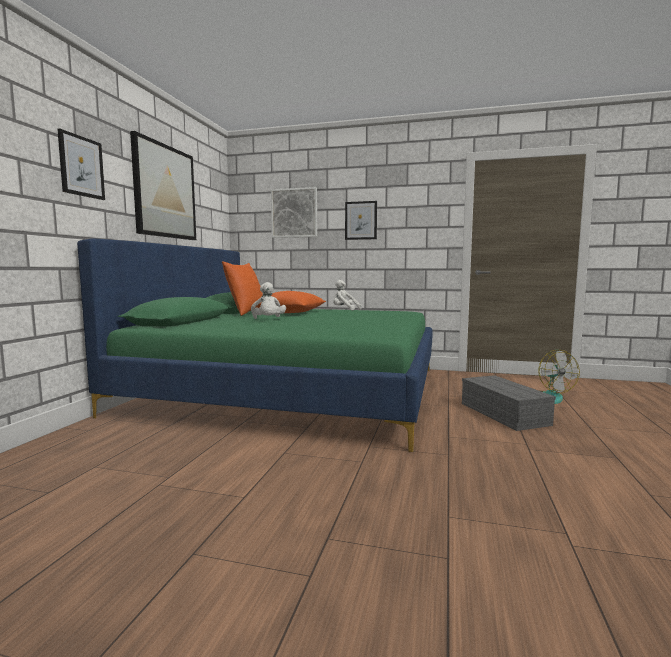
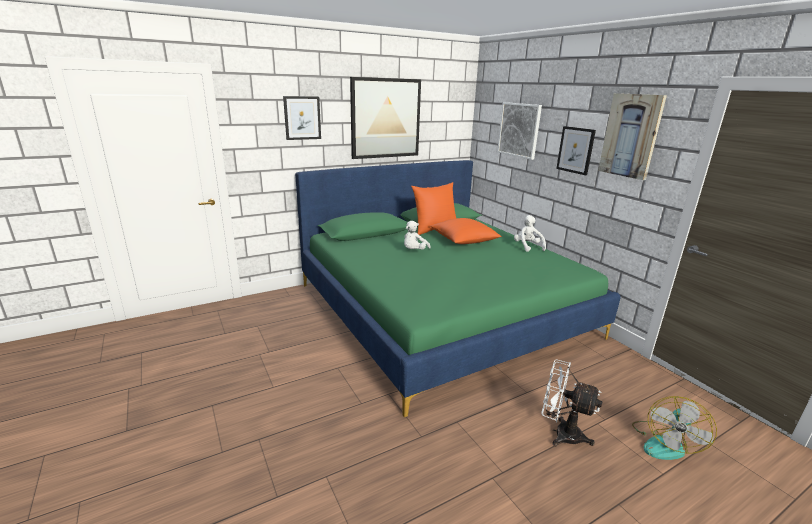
camera: 45 degrees right, 15 degrees up
grey storage box [462,375,556,431] -> white fan [541,359,603,446]
none -> picture [598,93,667,180]

